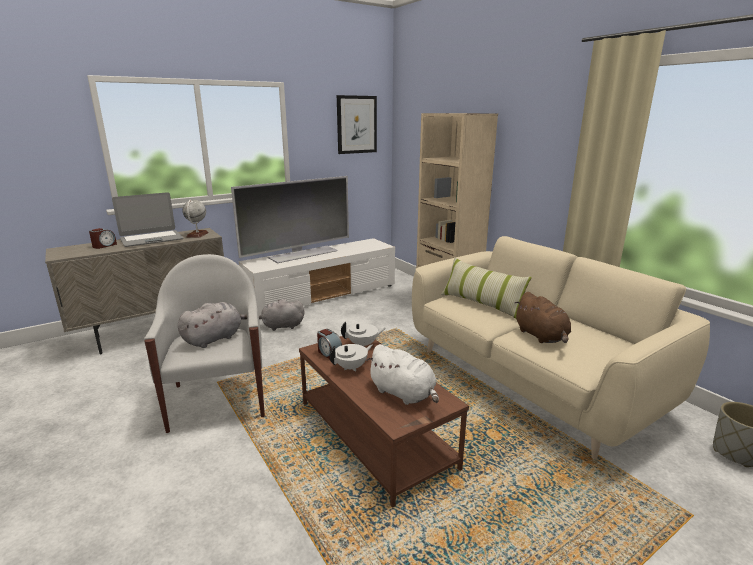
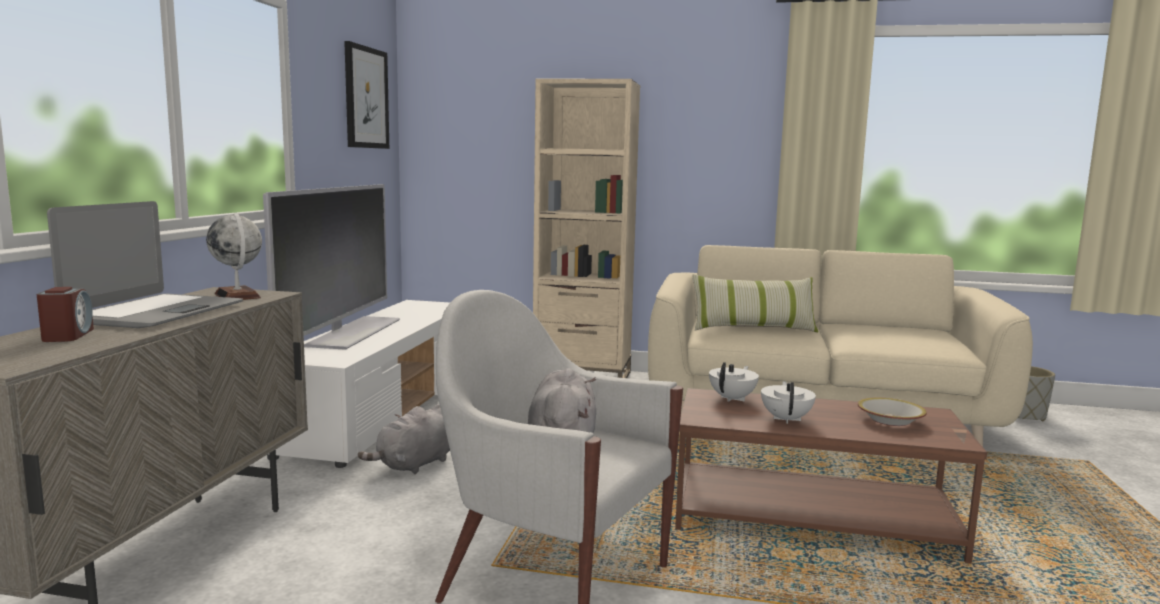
camera: 45 degrees left, 10 degrees down
alarm clock [317,329,342,359] -> none
white plush toy [366,344,439,405] -> bowl [858,398,927,426]
brown plush toy [514,292,571,343] -> none

